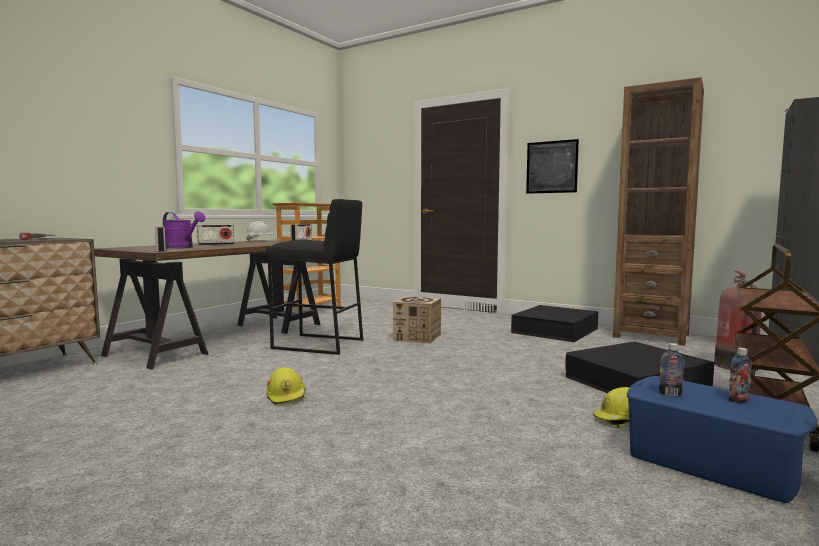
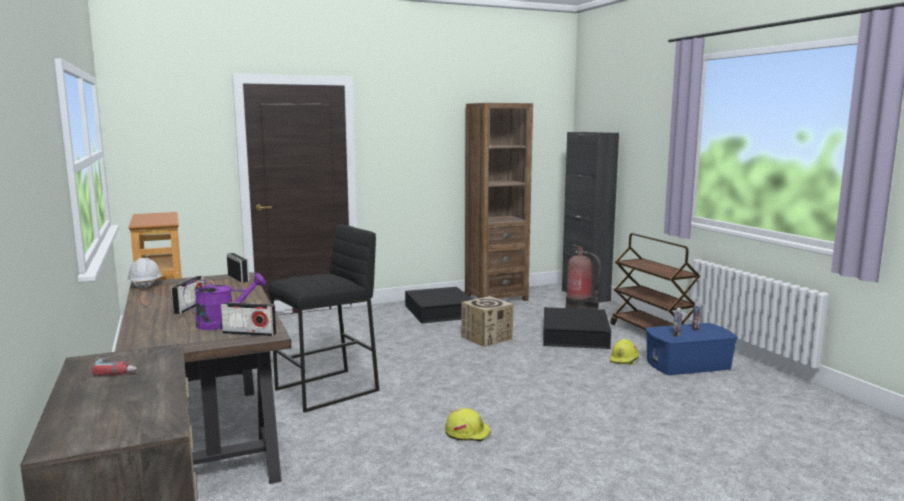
camera: 55 degrees left, 5 degrees up
cardboard box [393,296,441,344] -> cardboard box moved to [461,296,514,347]
picture [526,139,579,194] -> none

